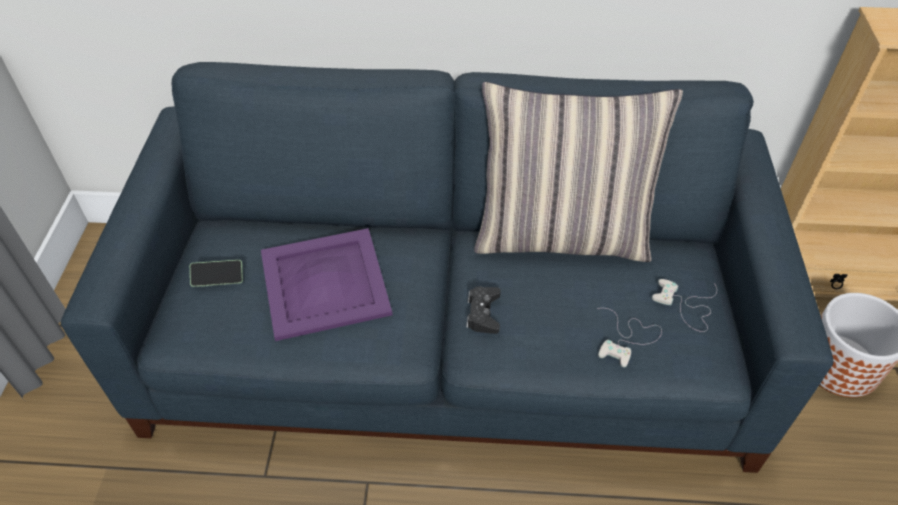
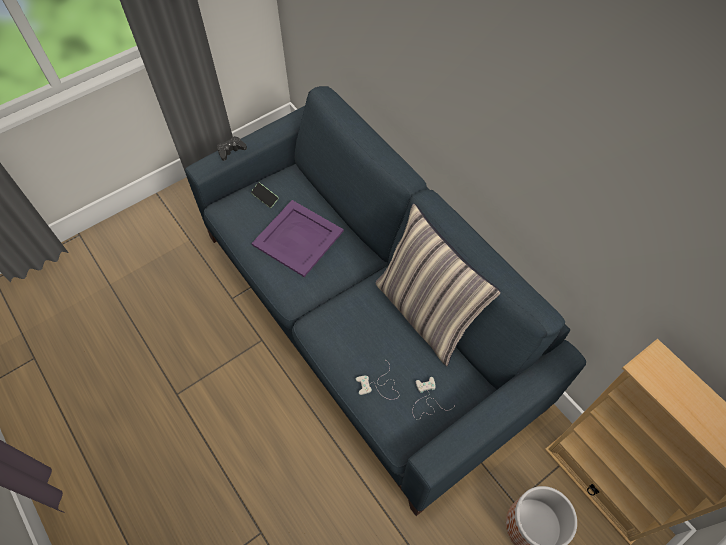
camera: 50 degrees right, 10 degrees up
black game controller [466,286,501,334] -> black game controller moved to [217,136,247,161]

